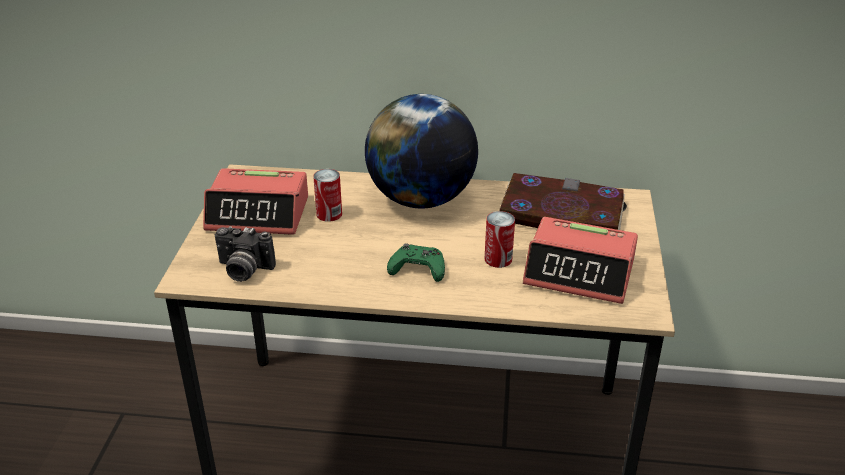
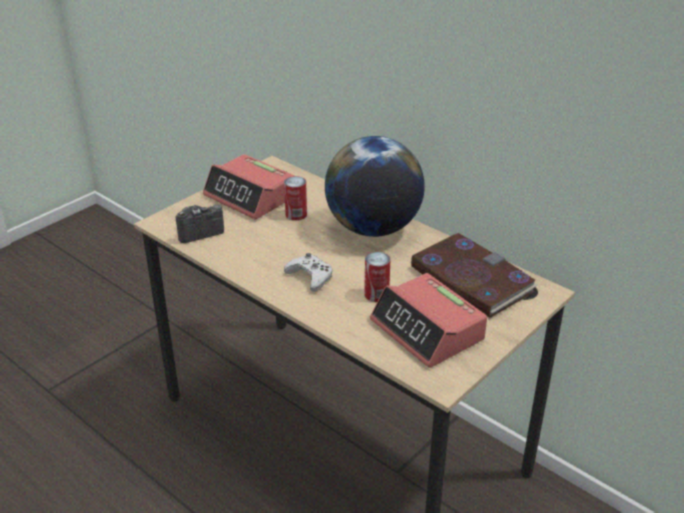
camera: 35 degrees right, 0 degrees up
camera [215,226,276,282] -> camera turned 105 degrees clockwise [175,204,224,243]
green game controller [387,243,445,282] -> white game controller [284,253,333,292]

